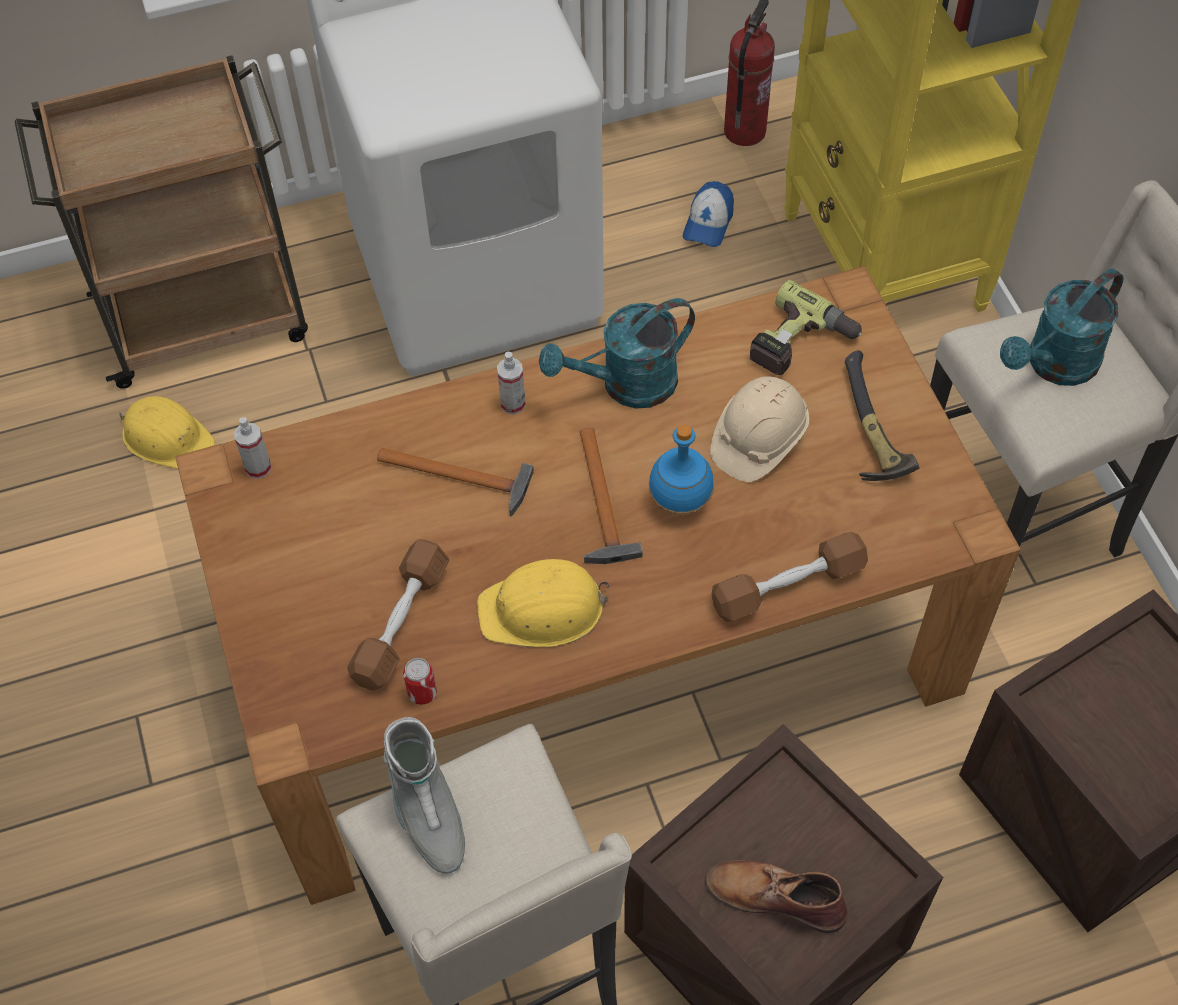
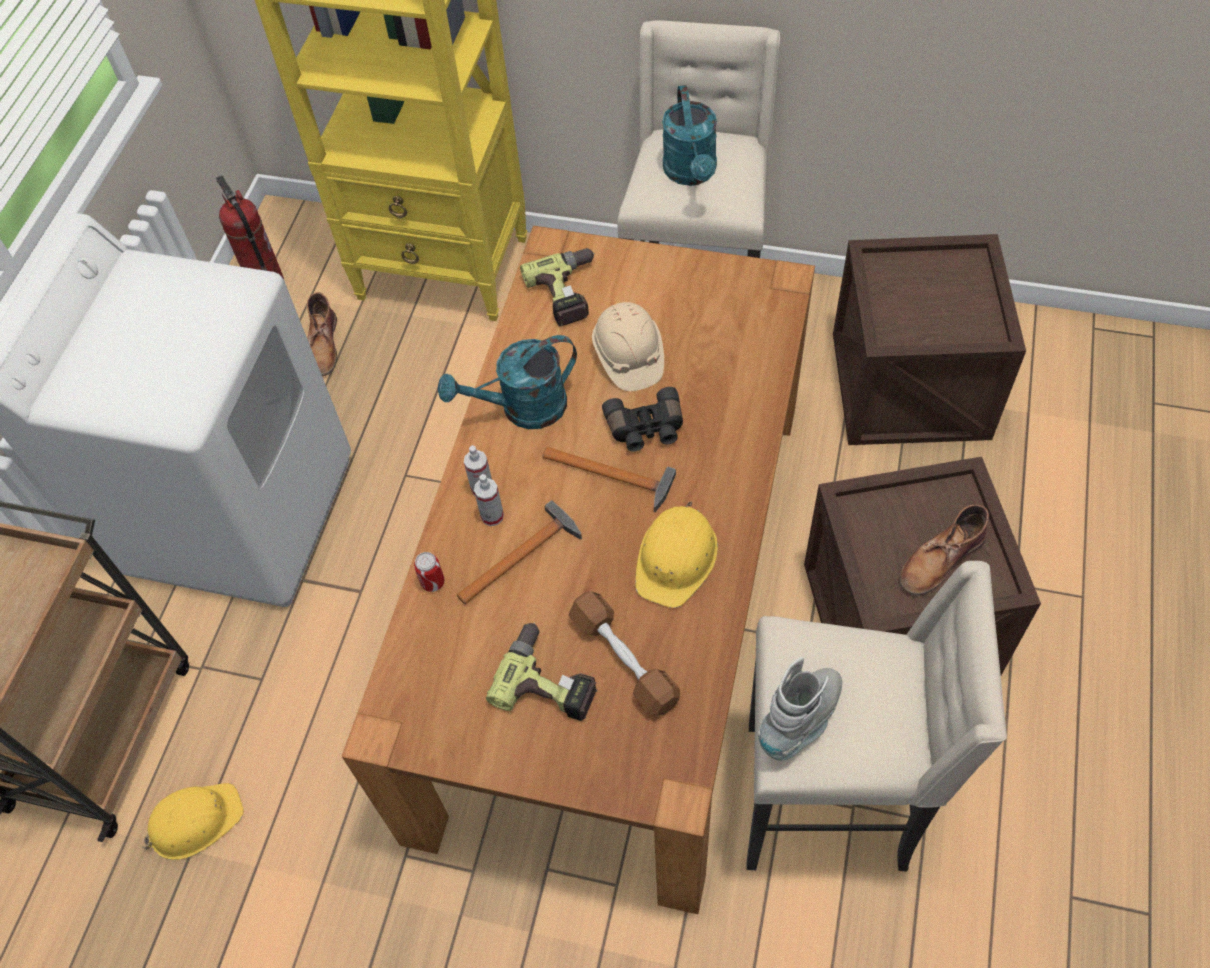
camera: 55 degrees left, 0 degrees up
spray bottle [234,417,271,479] -> spray bottle moved to [474,474,504,526]
grey boot [384,717,465,874] -> grey boot turned 60 degrees counterclockwise [758,657,842,761]
can [403,658,437,705] -> can moved to [414,552,445,592]
turquoise watering can [539,298,695,408] -> turquoise watering can turned 60 degrees clockwise [438,335,577,429]
blue bottle [649,424,714,516] -> black binoculars [602,387,683,452]
cap [683,181,734,247] -> brown boot [307,292,337,376]
brown dumbbell [712,532,868,622] -> none
hammer [845,350,920,481] -> none
none -> power drill [486,622,598,721]

